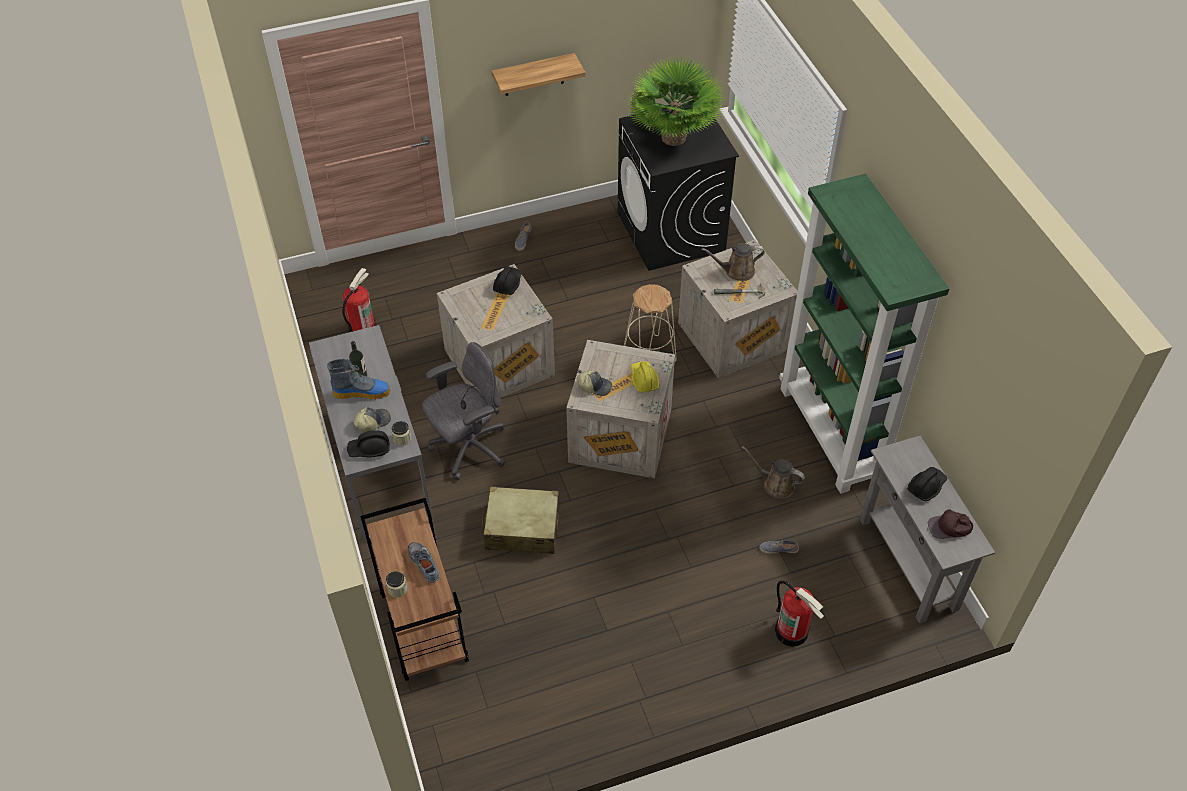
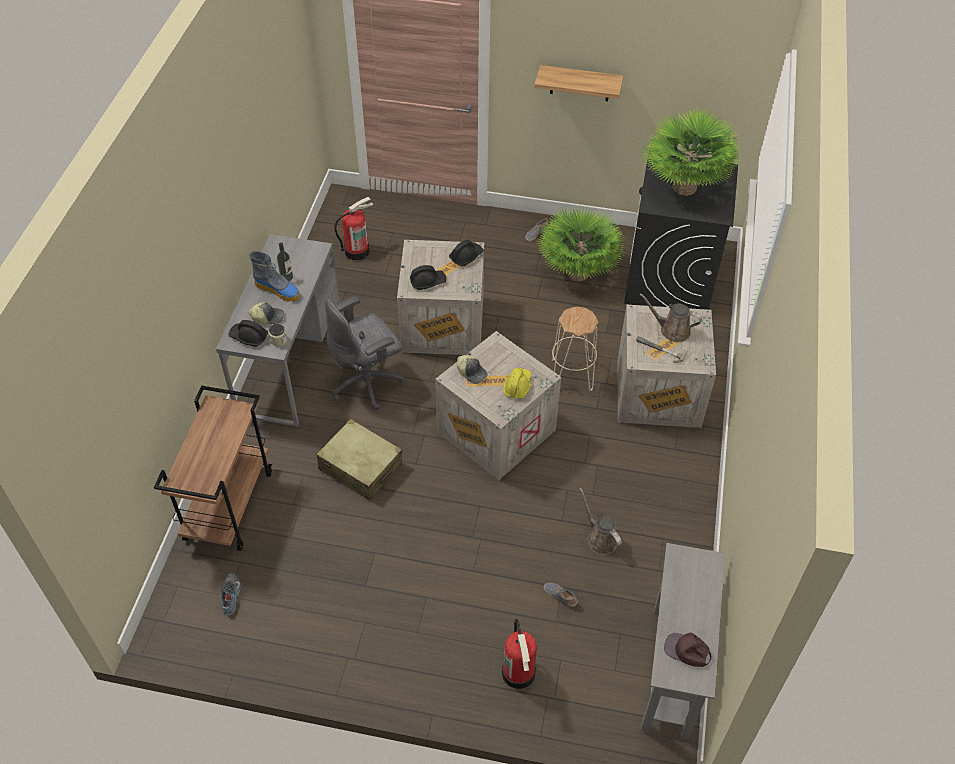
camera: 30 degrees right, 0 degrees up
jar [386,571,408,597] -> none
shoe [408,542,440,582] -> shoe moved to [221,573,241,615]
grey office chair [422,342,505,480] -> grey office chair turned 150 degrees clockwise [325,296,404,411]
green bookcase [779,174,949,494] -> none
black hard hat [907,467,947,501] -> black hard hat moved to [410,265,446,290]
none -> potted plant [537,207,626,281]

